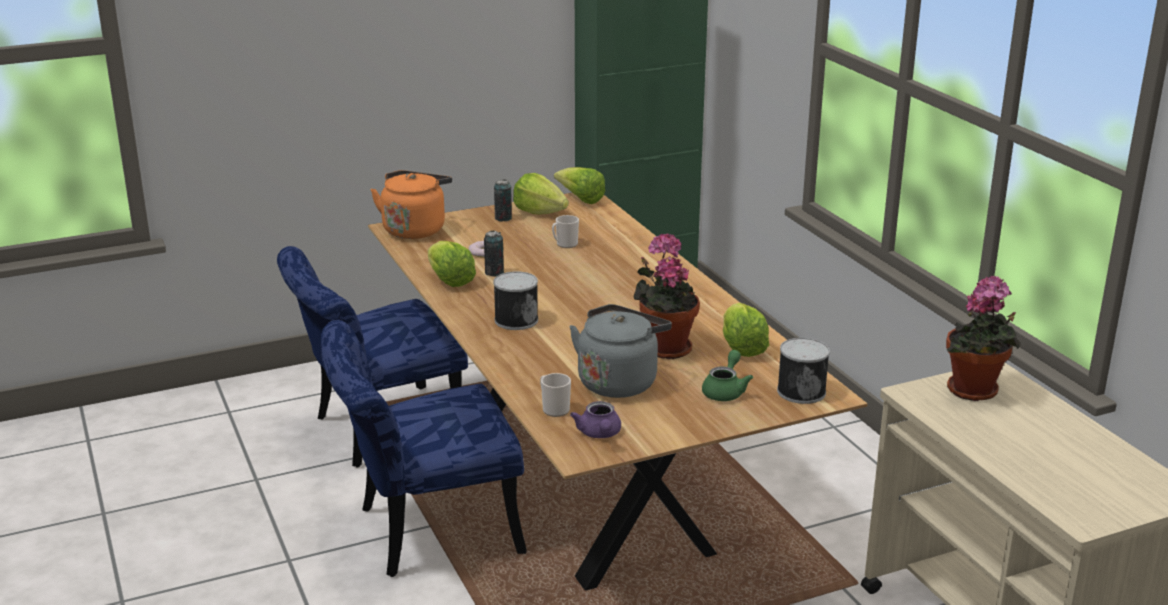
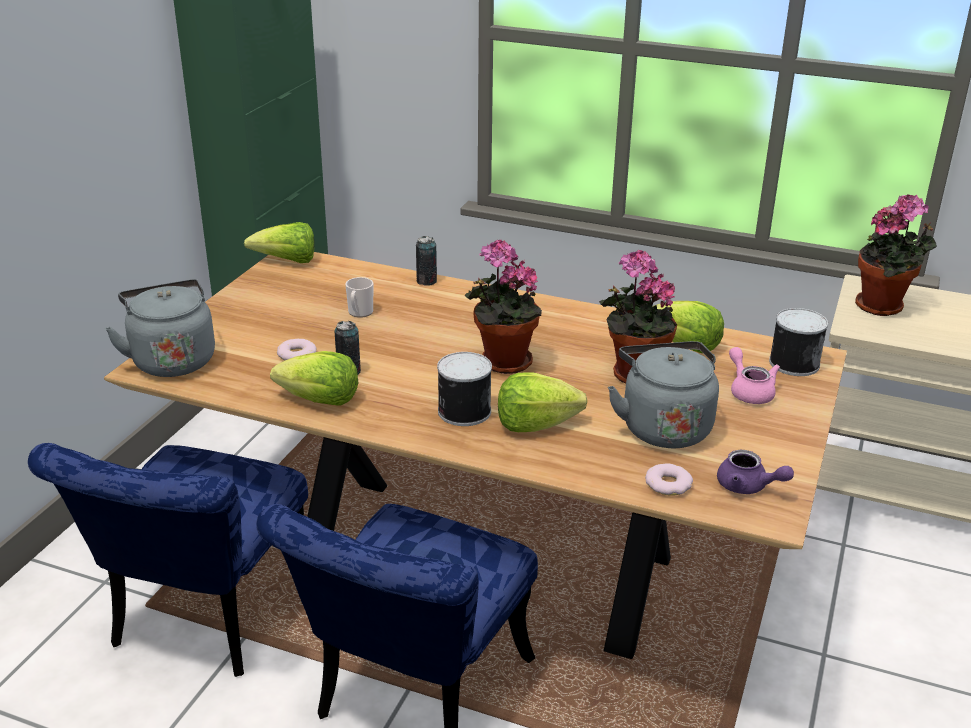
camera: 45 degrees left, 5 degrees up
orange kettle [371,170,452,239] -> grey kettle [105,279,215,377]
can [494,180,512,221] -> can moved to [416,236,437,286]
lettuce [513,173,569,215] -> lettuce moved to [498,373,587,432]
mug [540,373,571,417] -> donut [645,463,693,496]
green teapot [702,350,753,401] -> pink teapot [729,347,780,404]
none -> potted plant [464,240,542,374]

